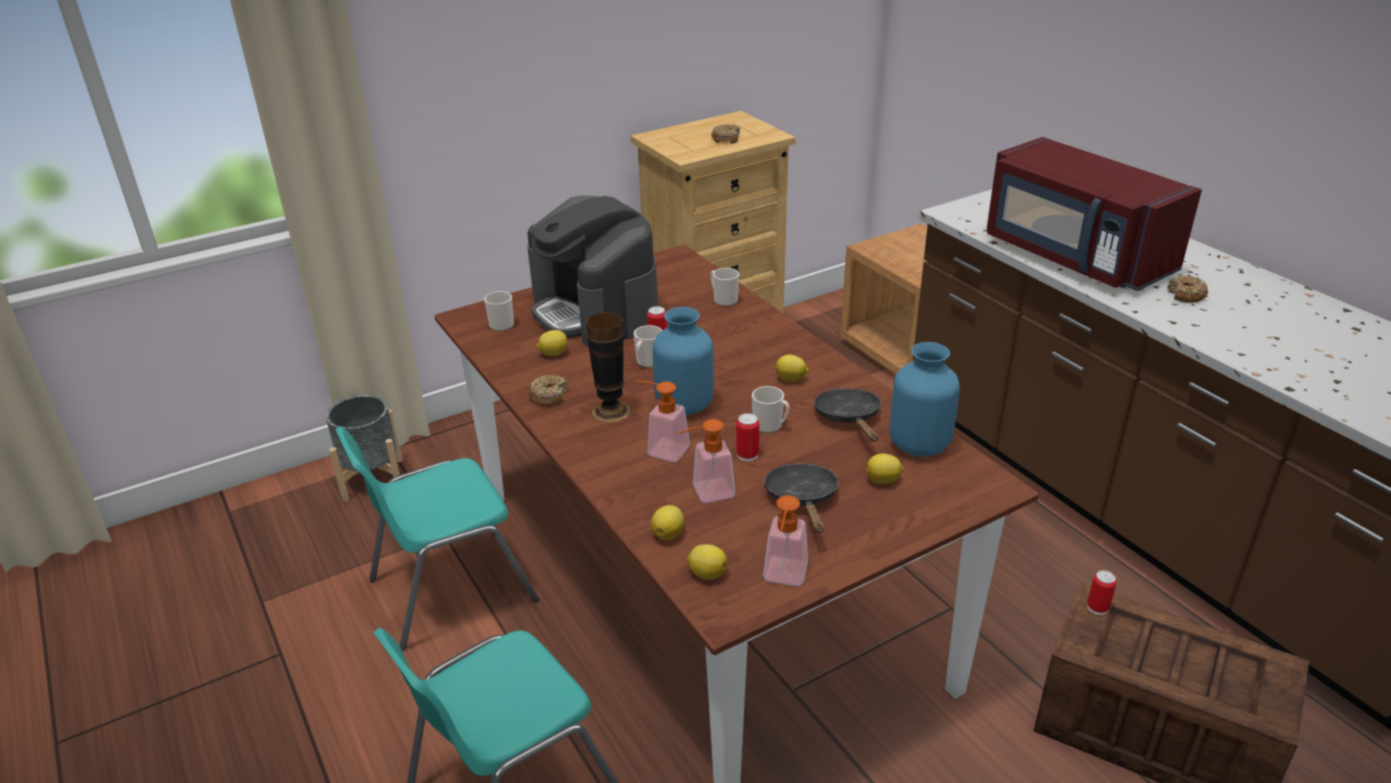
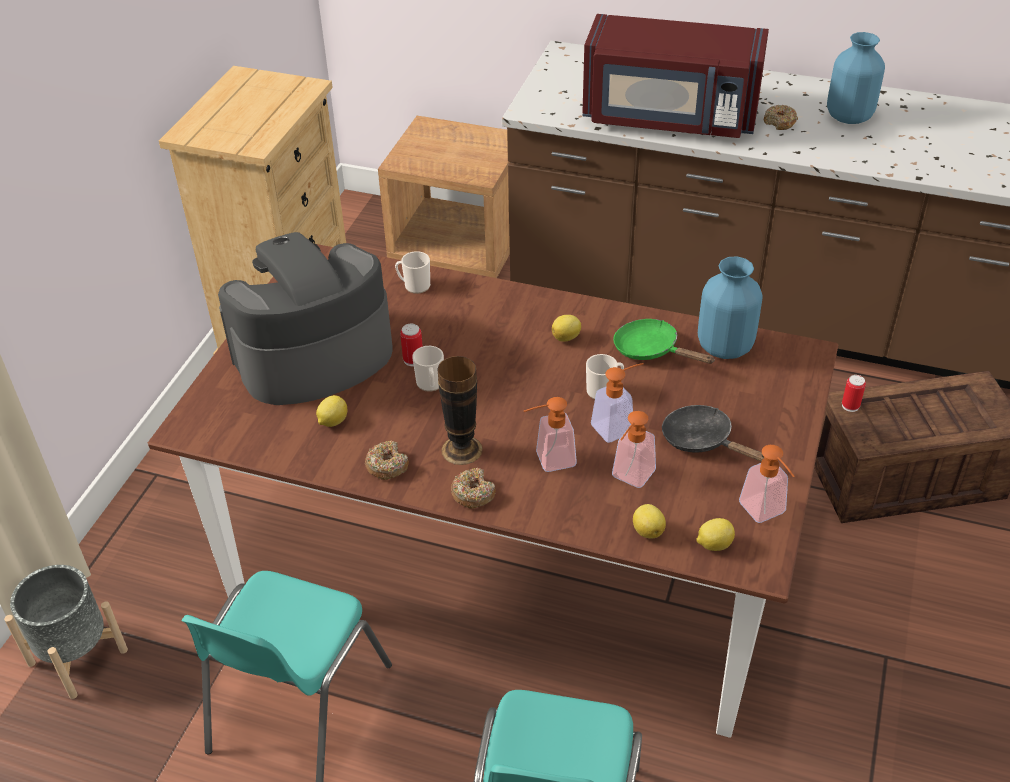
camera: 40 degrees left, 10 degrees up
mug [484,291,514,331] -> none
coffee machine [527,196,658,347] -> coffee machine turned 135 degrees clockwise [218,232,392,405]
blue vase [653,307,714,415] -> blue vase moved to [827,32,885,124]
donut [711,124,740,144] -> donut moved to [451,468,496,508]
can [736,413,759,461] -> soap dispenser [591,363,644,443]
black frying pan [814,388,881,442] -> green frying pan [613,319,714,364]
lemon [866,453,904,484] -> none

